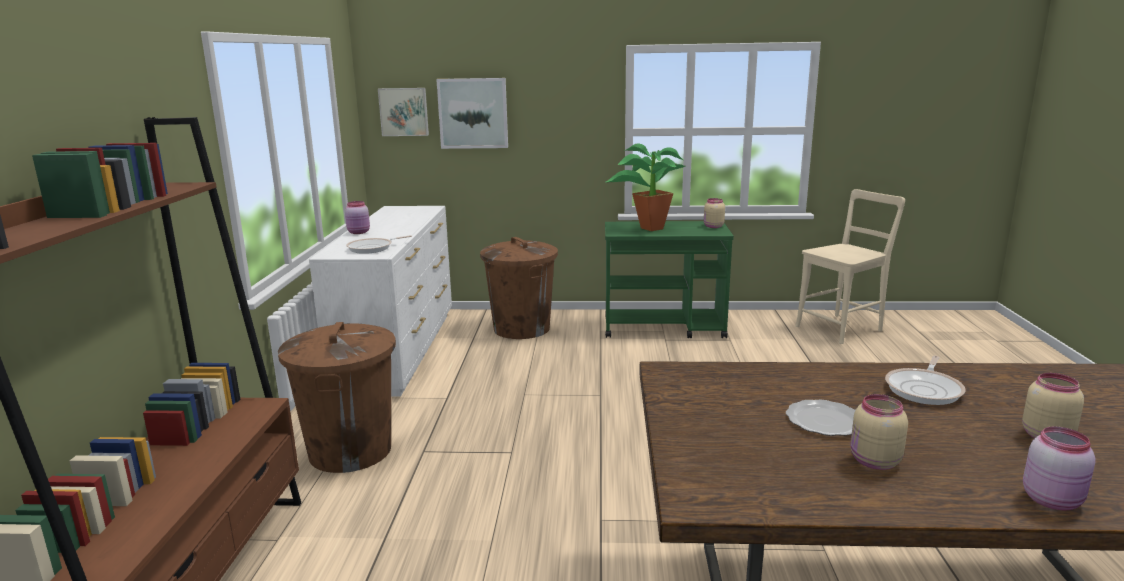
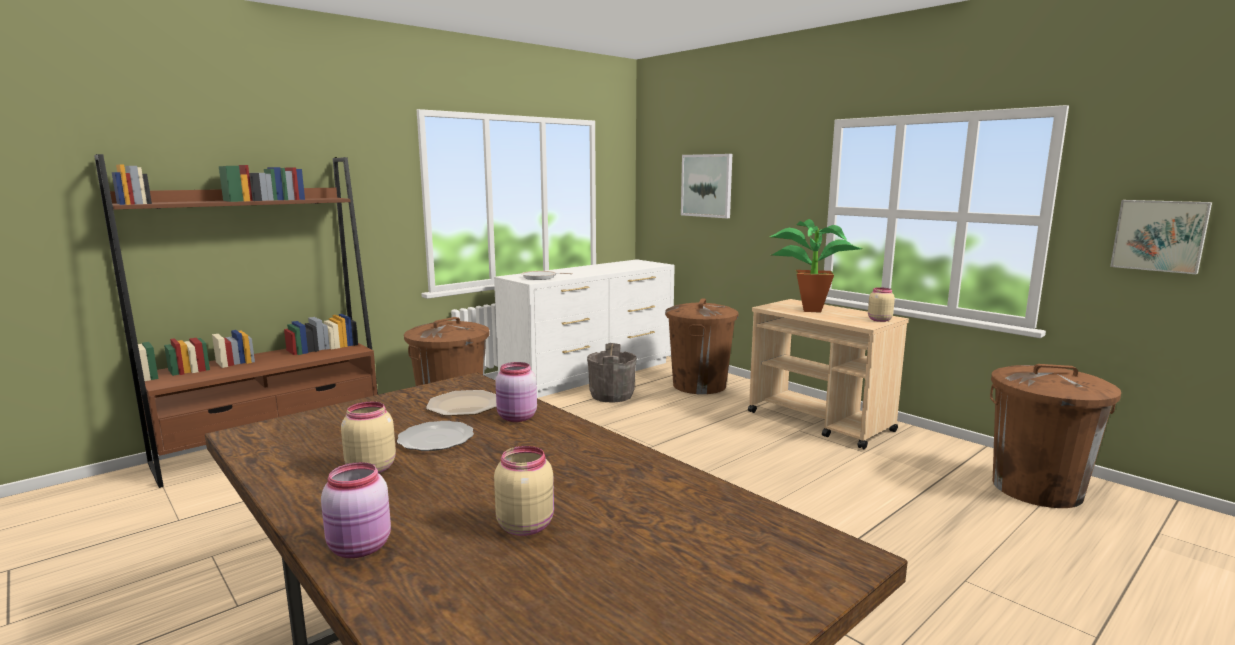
camera: 45 degrees right, 5 degrees down
pink jar [345,201,370,234] -> pink jar moved to [495,362,537,422]
picture [378,88,429,136] -> picture moved to [1110,200,1212,274]
green cart [605,221,734,338] -> beige cart [748,299,909,449]
beige chair [795,189,905,344] -> brown trash can [990,364,1121,508]
frying pan [885,356,965,405] -> none
none -> plate [426,390,497,416]
none -> grey bucket [587,343,637,403]

